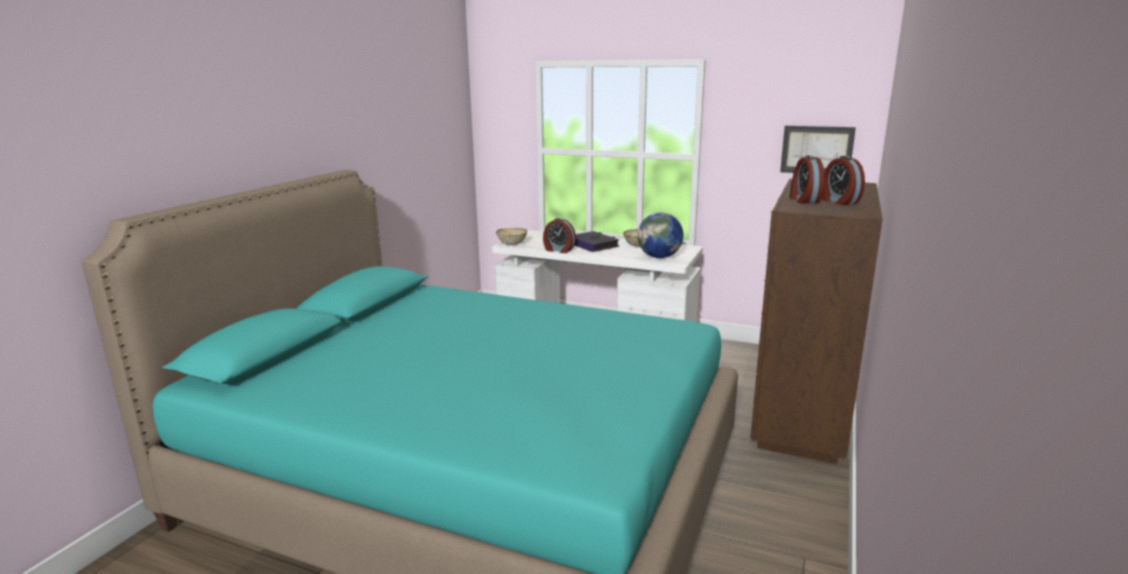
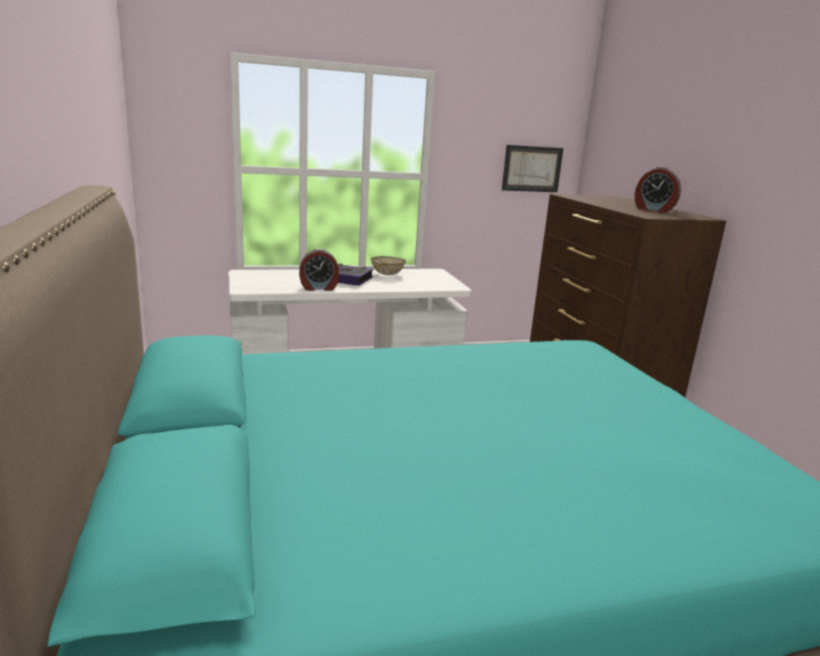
camera: 40 degrees left, 0 degrees up
bowl [496,228,527,245] -> none
globe [637,212,683,258] -> none
alarm clock [790,155,824,204] -> none

